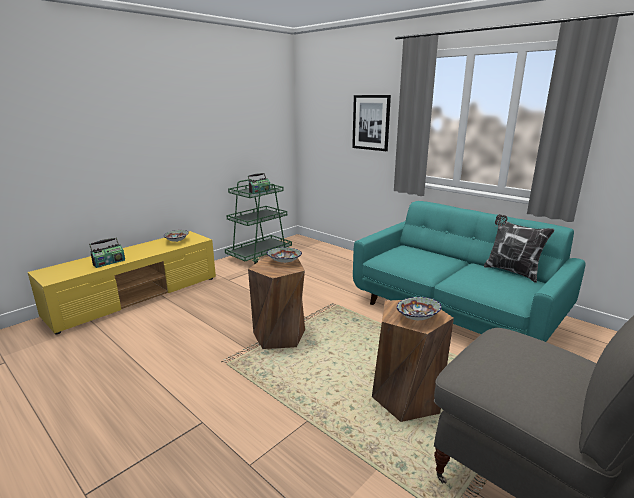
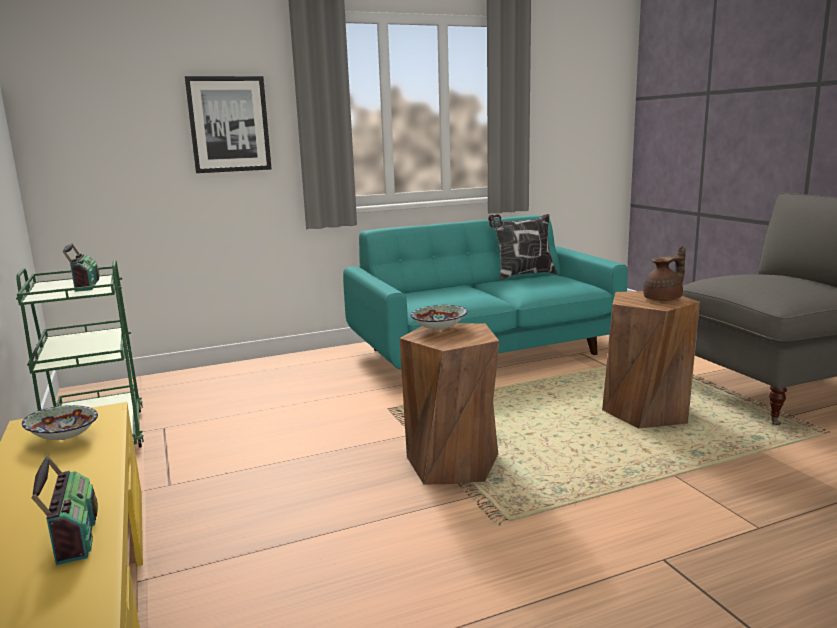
camera: 65 degrees left, 5 degrees down
bowl [397,297,442,320] -> brown teapot [643,246,686,301]

